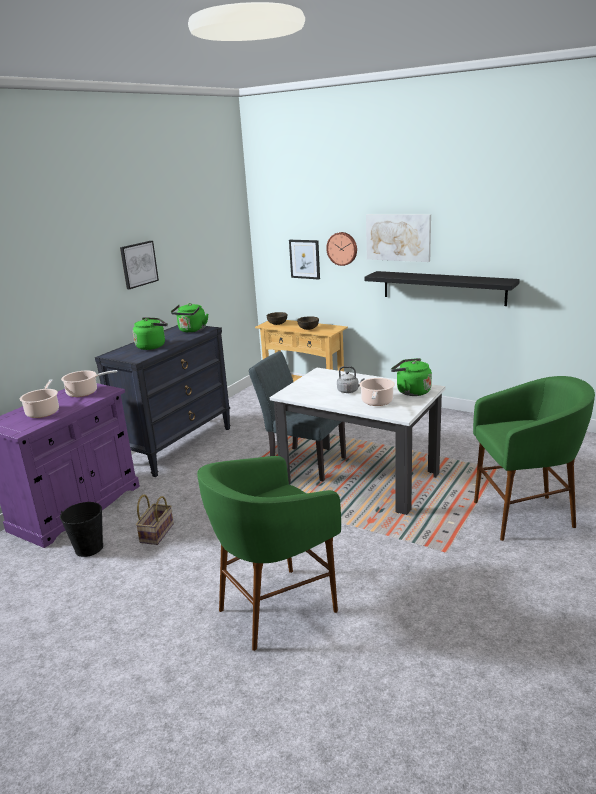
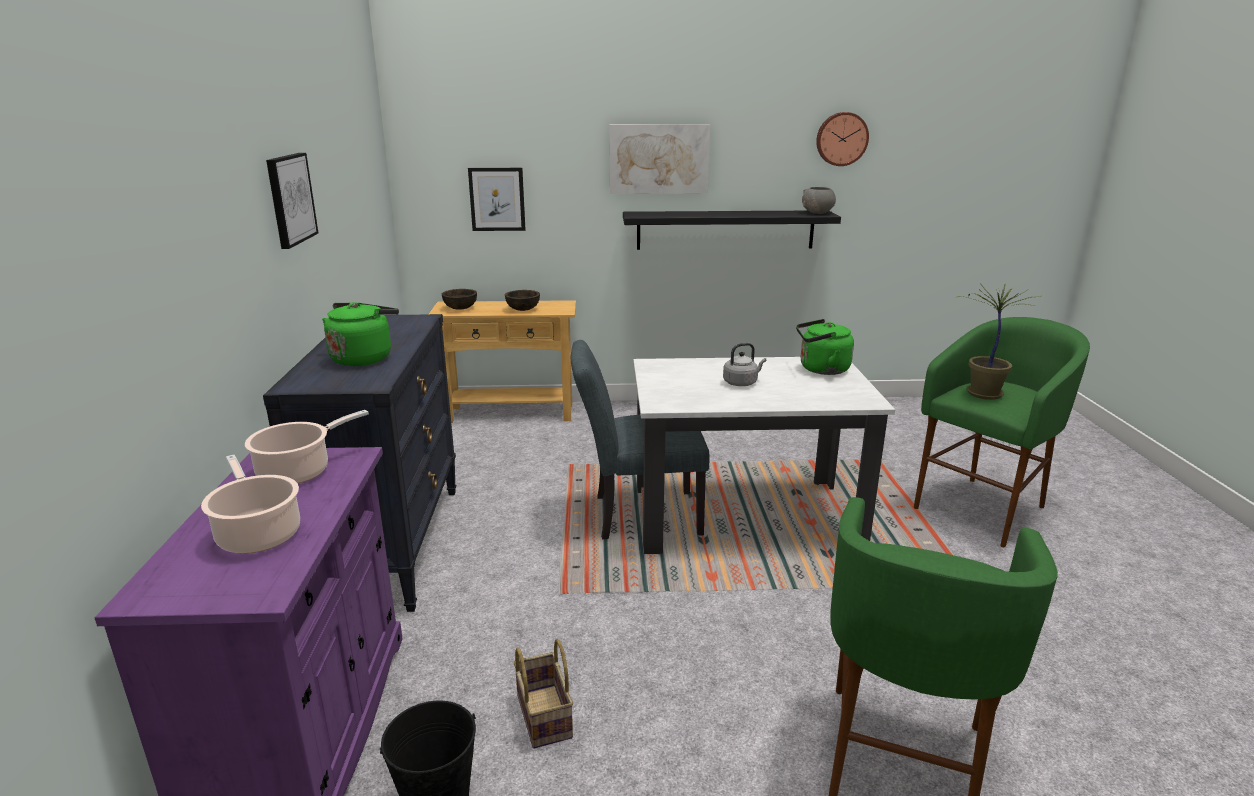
camera: 35 degrees left, 0 degrees up
green kettle [171,303,208,333] -> none
wall clock [326,232,357,266] -> wall clock moved to [816,112,869,166]
cooking pot [359,378,395,406] -> none
none -> grey bowl [802,187,836,214]
none -> potted plant [958,283,1041,400]

